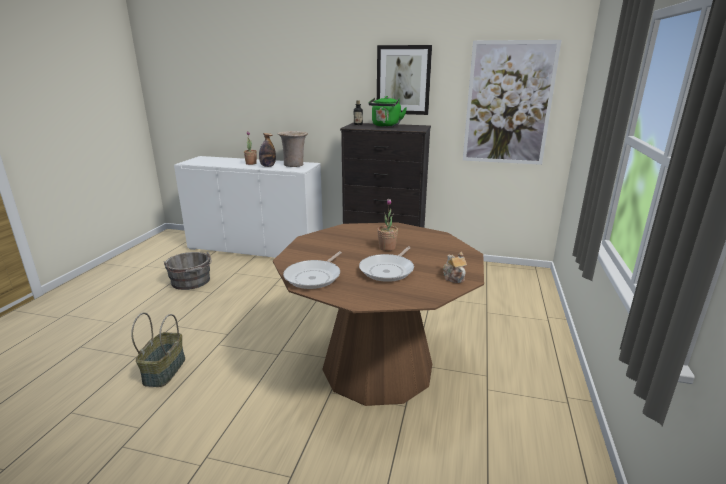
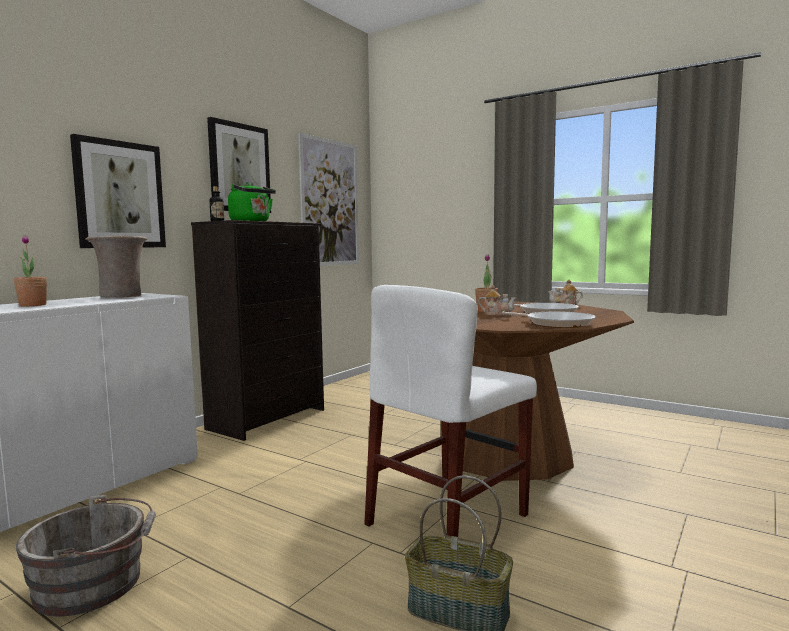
camera: 70 degrees left, 15 degrees down
bottle [259,133,276,167] -> none
none -> picture [70,134,166,248]
none -> white chair [364,285,537,537]
none -> teapot [478,285,516,315]

